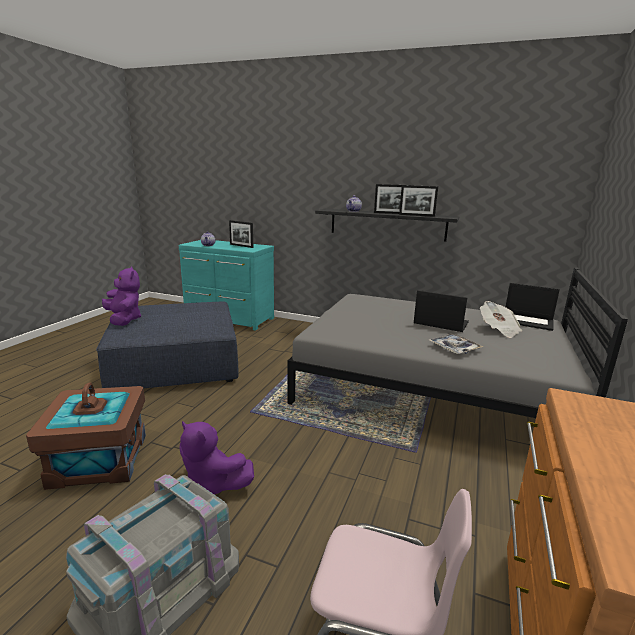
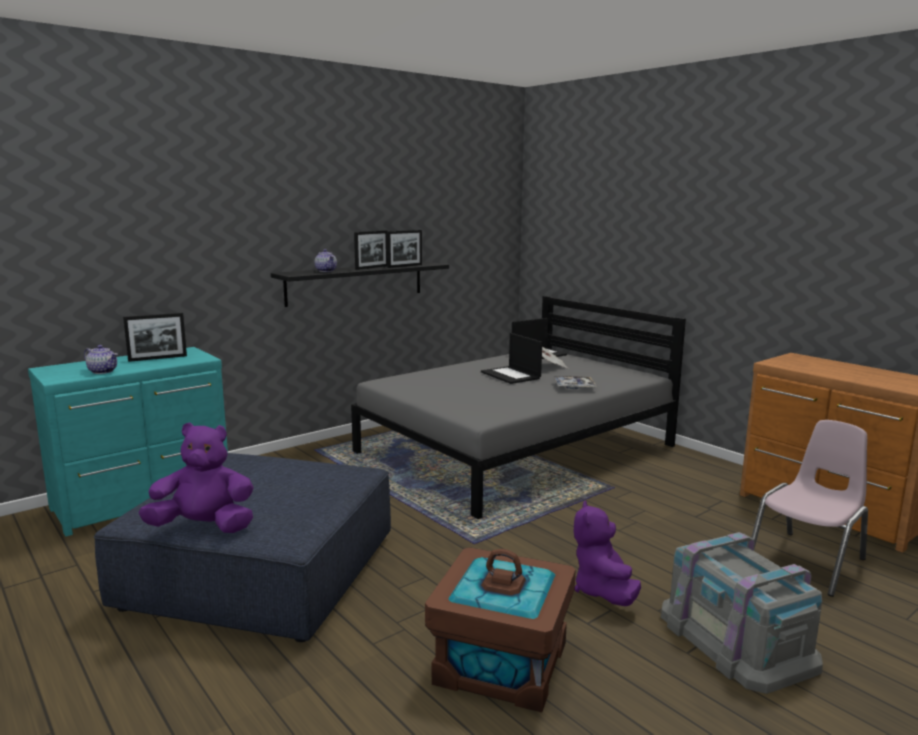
camera: 60 degrees left, 5 degrees down
purple plush toy [179,421,254,495] -> purple plush toy turned 120 degrees clockwise [573,500,641,606]
laptop [414,290,469,332] -> laptop turned 90 degrees counterclockwise [481,333,542,384]

